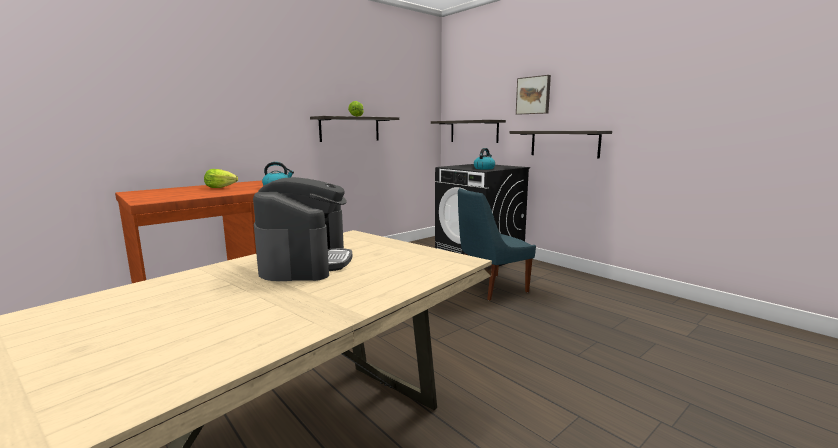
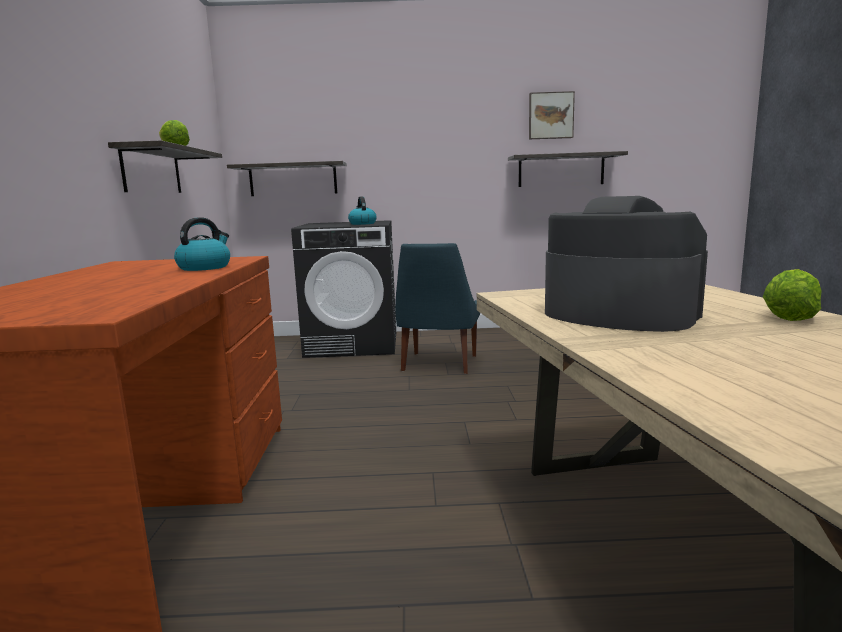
camera: 50 degrees left, 0 degrees up
lettuce [204,169,238,188] -> lettuce moved to [763,269,822,321]
shelf [509,131,612,158] -> shelf moved to [508,151,628,187]
picture [516,75,551,115] -> picture moved to [529,91,575,139]

